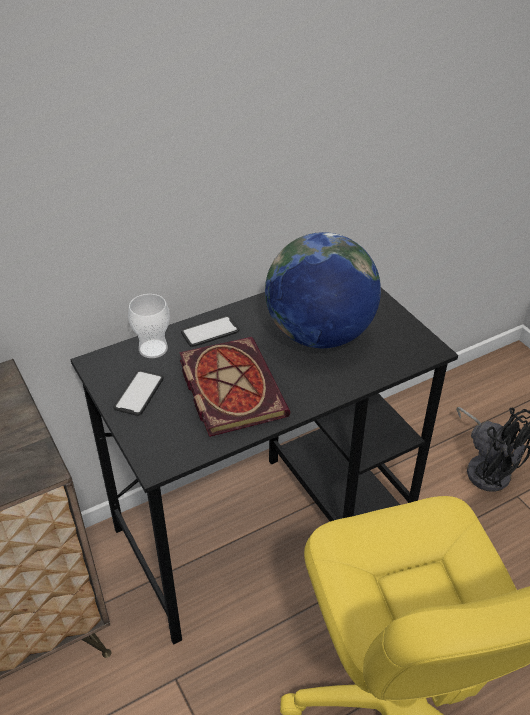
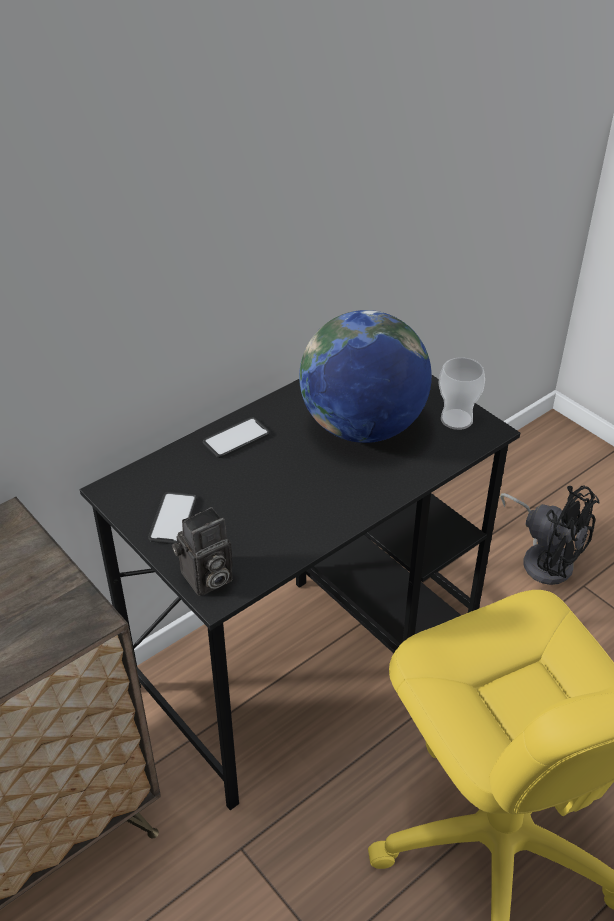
camera: 10 degrees left, 0 degrees up
cup [128,294,170,358] -> cup moved to [438,357,485,430]
book [179,337,290,437] -> none
none -> camera [172,507,233,596]

